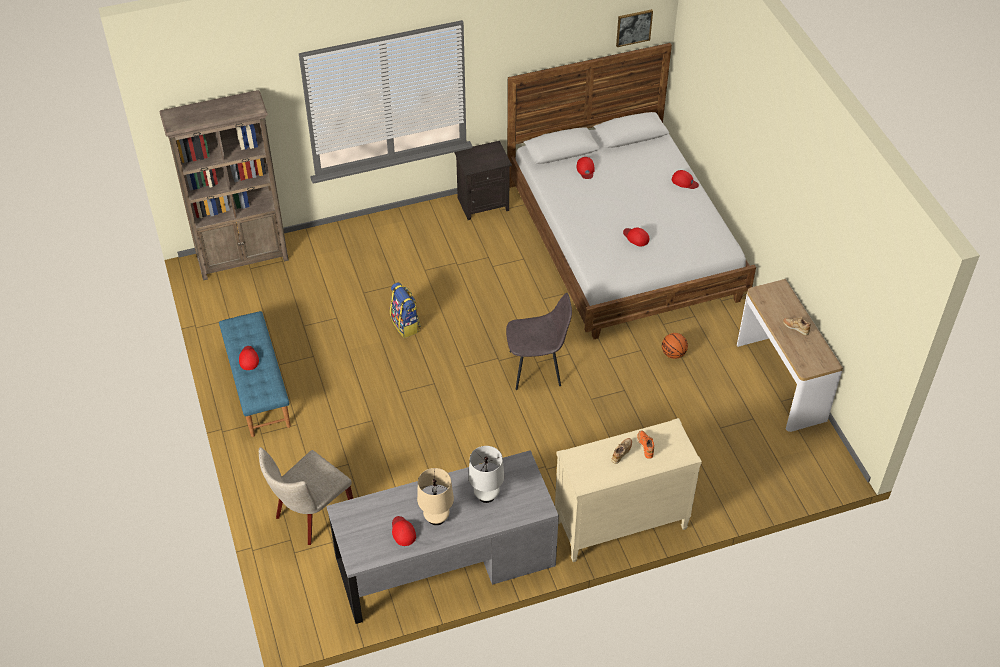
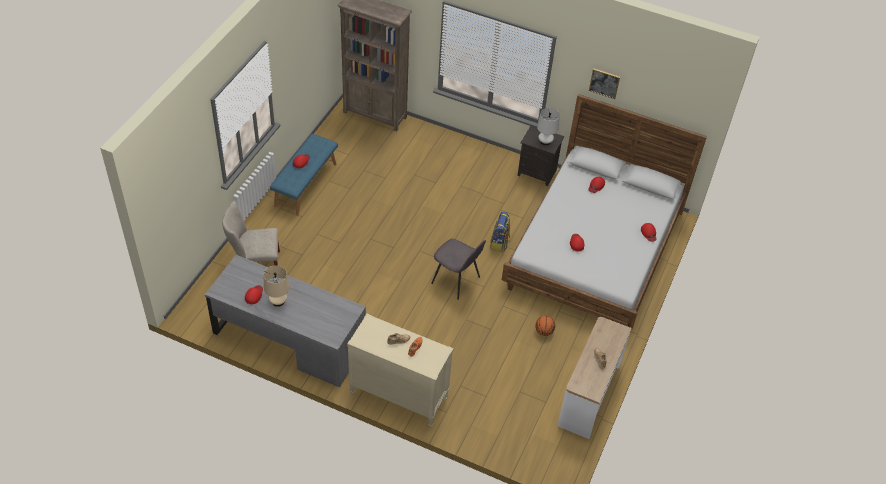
camera: 40 degrees right, 0 degrees up
backpack [390,282,421,338] -> backpack moved to [490,211,510,252]
white table lamp [468,446,504,503] -> white table lamp moved to [537,108,560,146]
picture [616,9,653,47] -> picture moved to [589,68,620,99]

